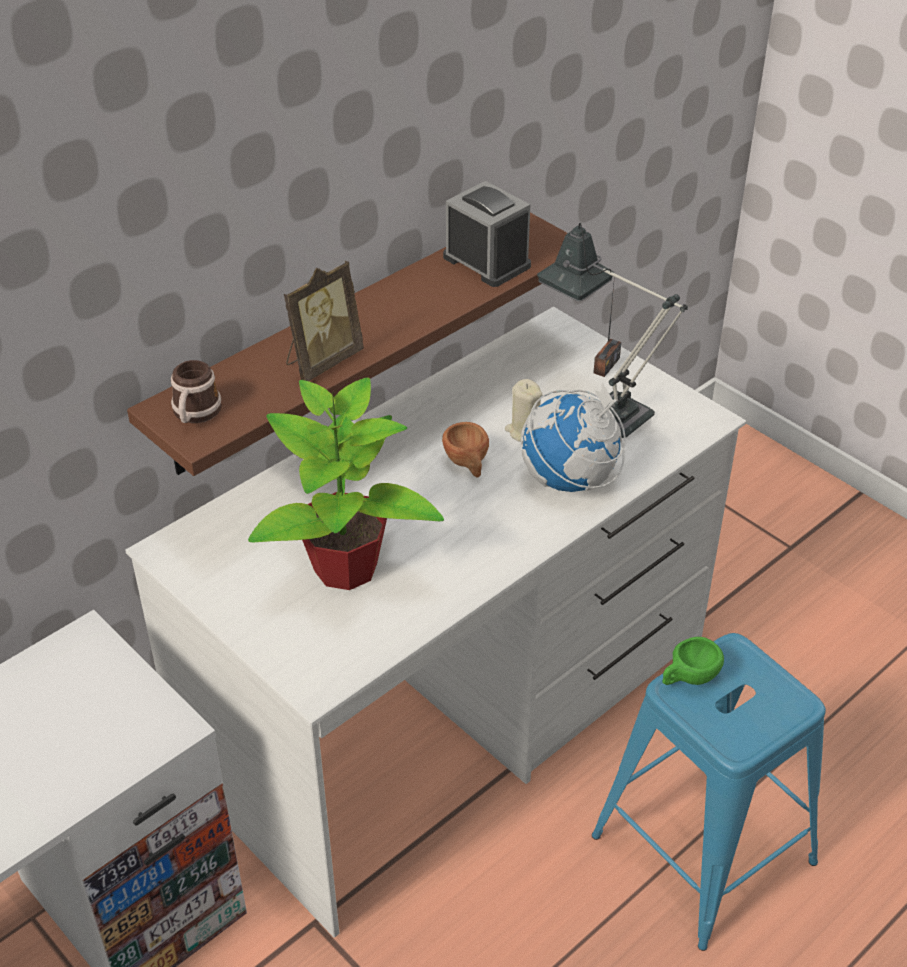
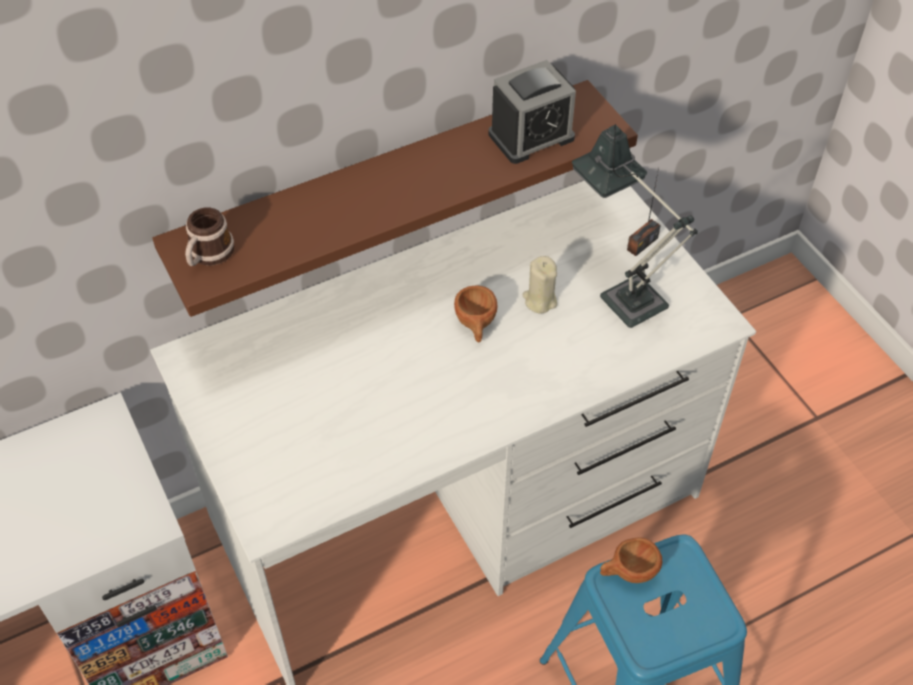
camera: 15 degrees right, 10 degrees up
potted plant [248,377,444,590] -> none
picture frame [284,261,364,381] -> none
alarm clock [443,181,531,287] -> alarm clock turned 90 degrees clockwise [488,60,576,164]
globe [521,383,626,492] -> none
green cup [662,637,724,685] -> brown cup [600,538,662,583]

